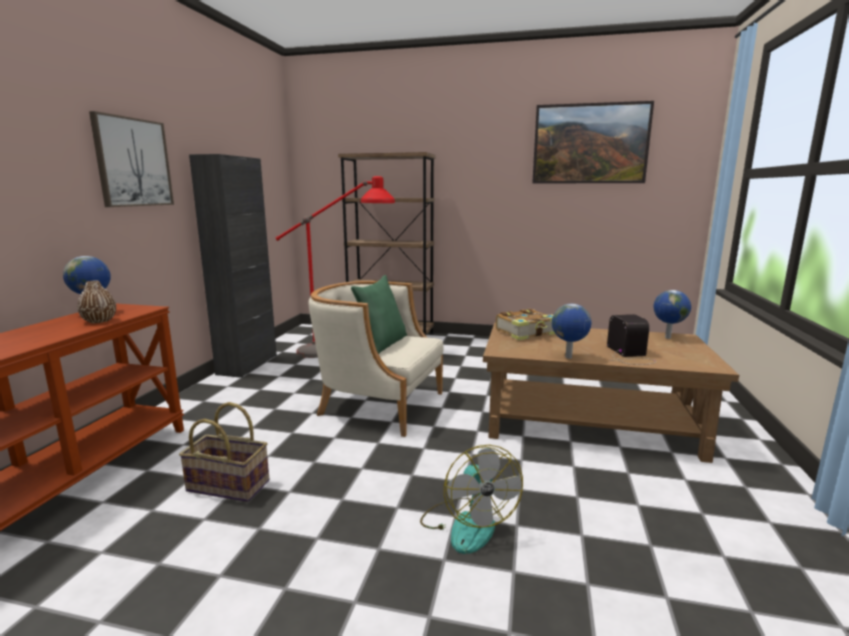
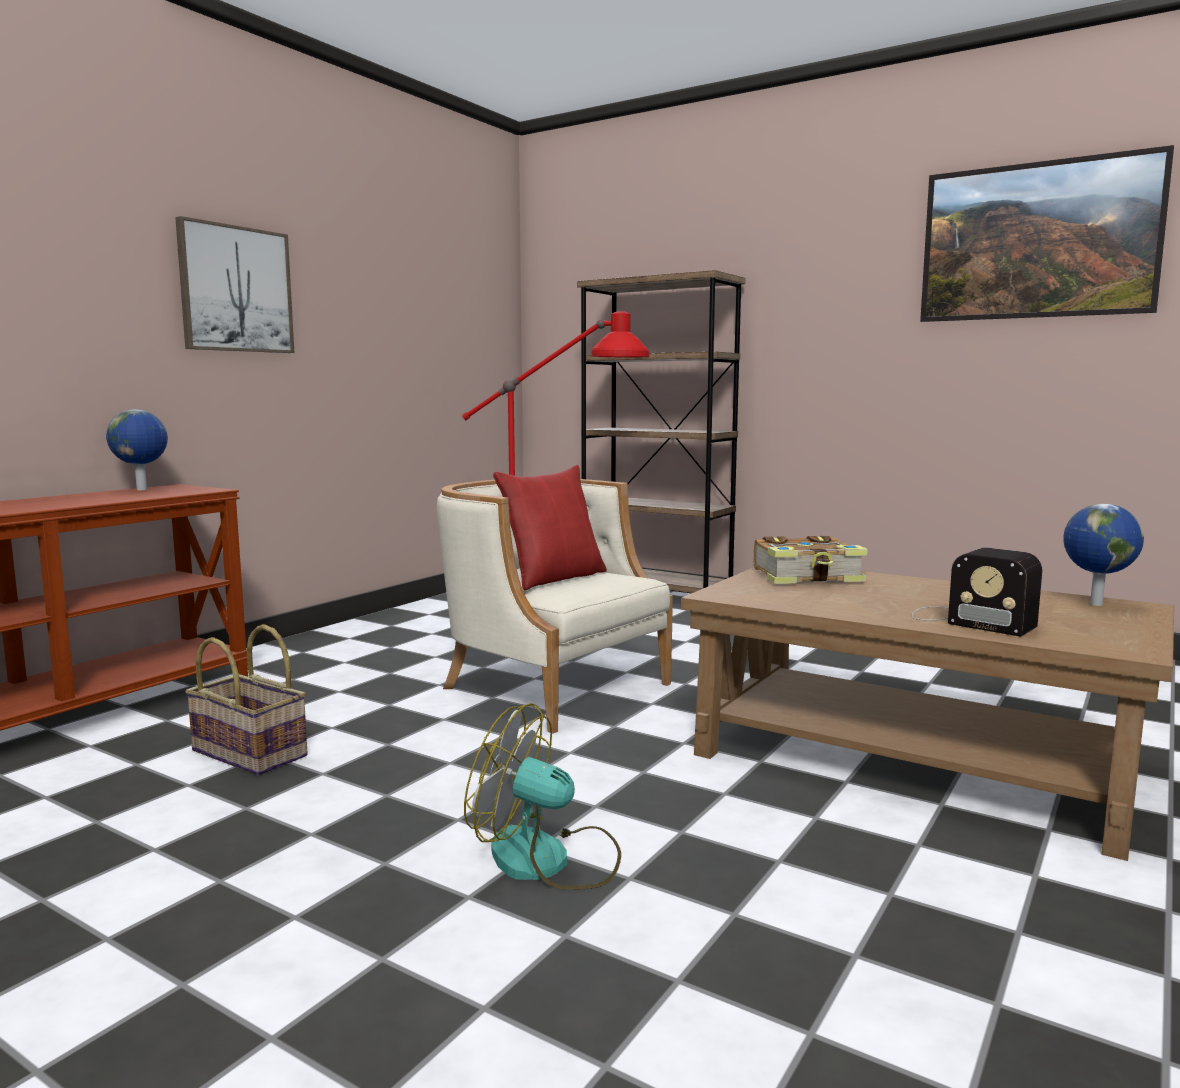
camera: 20 degrees right, 5 degrees down
brown vase [77,280,116,323] -> none
black cabinet [189,154,277,378] -> none
green pillow [351,275,407,354] -> red pillow [493,465,607,590]
fan [420,445,523,554] -> fan turned 105 degrees clockwise [464,703,621,890]
globe [552,304,591,359] -> none
radio [607,314,656,365] -> radio turned 120 degrees clockwise [912,548,1042,637]

